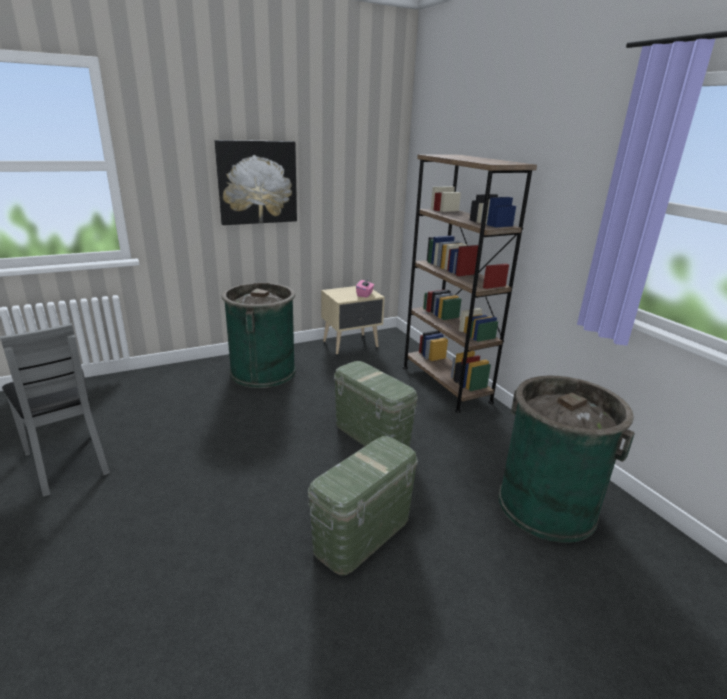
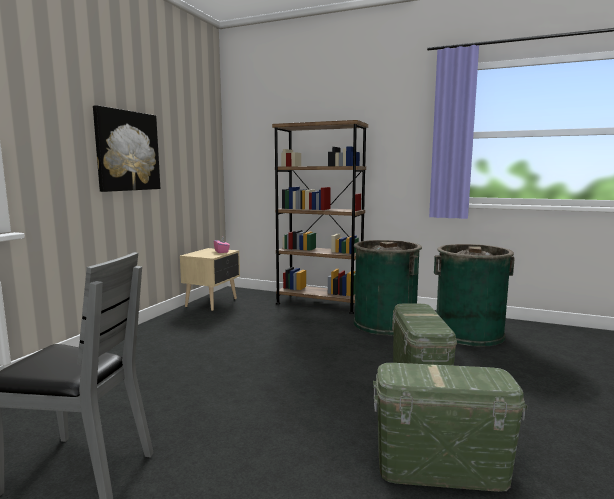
camera: 40 degrees left, 15 degrees down
green trash can [222,283,296,388] -> green trash can moved to [354,240,422,335]
green storage box [334,361,418,447] -> green storage box moved to [373,363,528,492]

